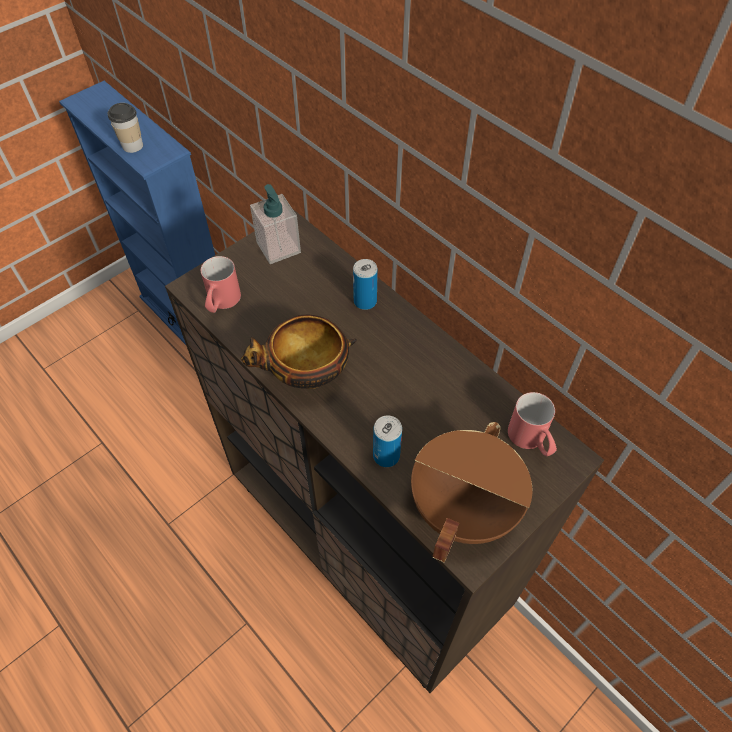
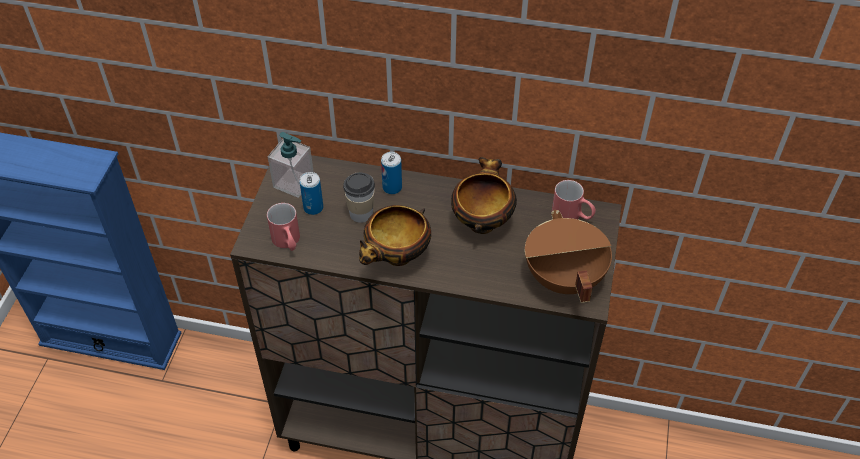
camera: 35 degrees left, 5 degrees down
cup [107,103,143,153] -> cup moved to [343,172,375,223]
can [373,415,402,467] -> can moved to [299,172,323,215]
none -> bowl [451,157,517,234]

